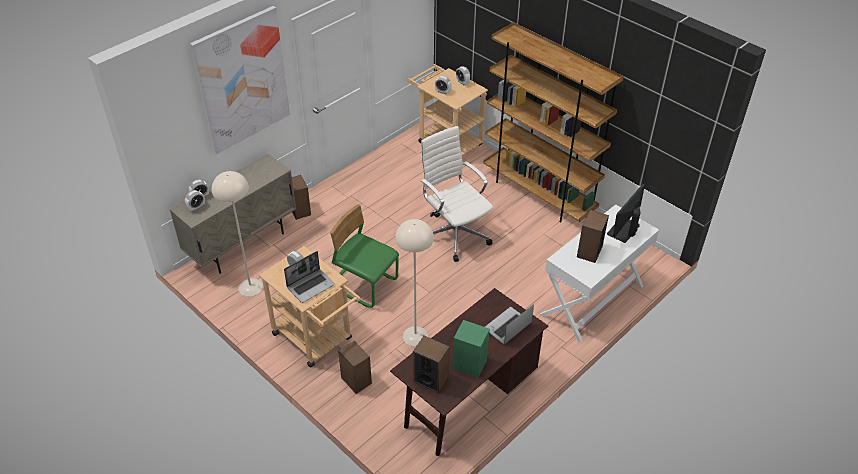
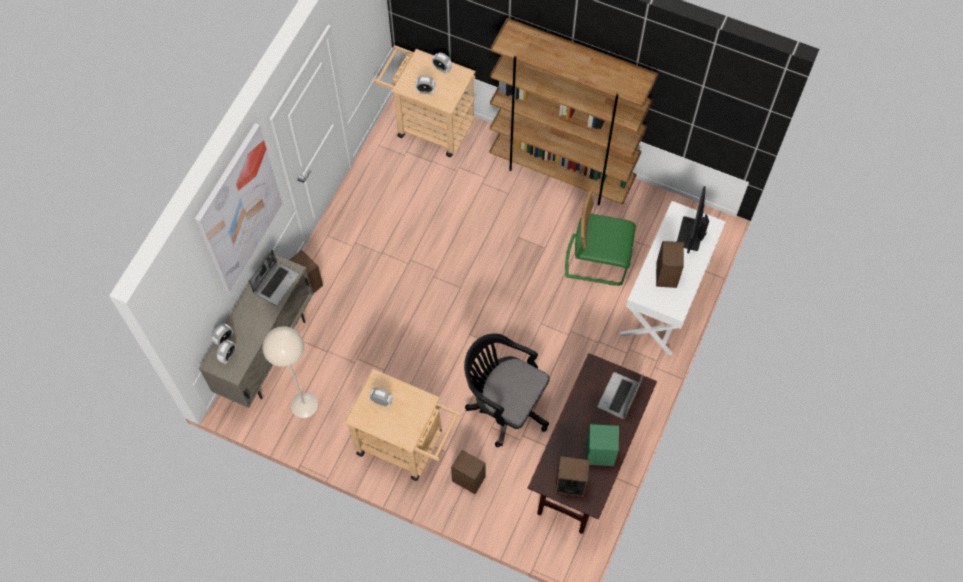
camera: 20 degrees left, 20 degrees up
laptop [284,251,335,303] -> laptop moved to [249,249,299,306]
green chair [330,204,399,308] -> green chair moved to [565,191,636,286]
beige floor lamp [395,219,434,346] -> black office chair [464,334,550,447]
white office chair [421,126,493,262] -> none

